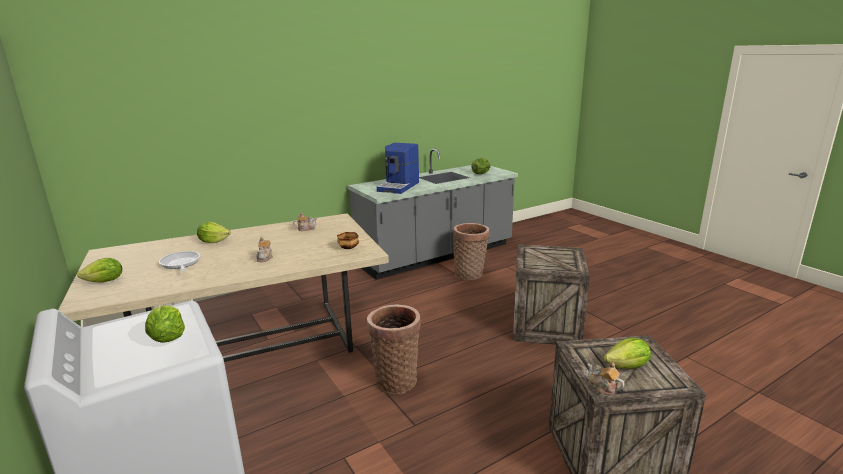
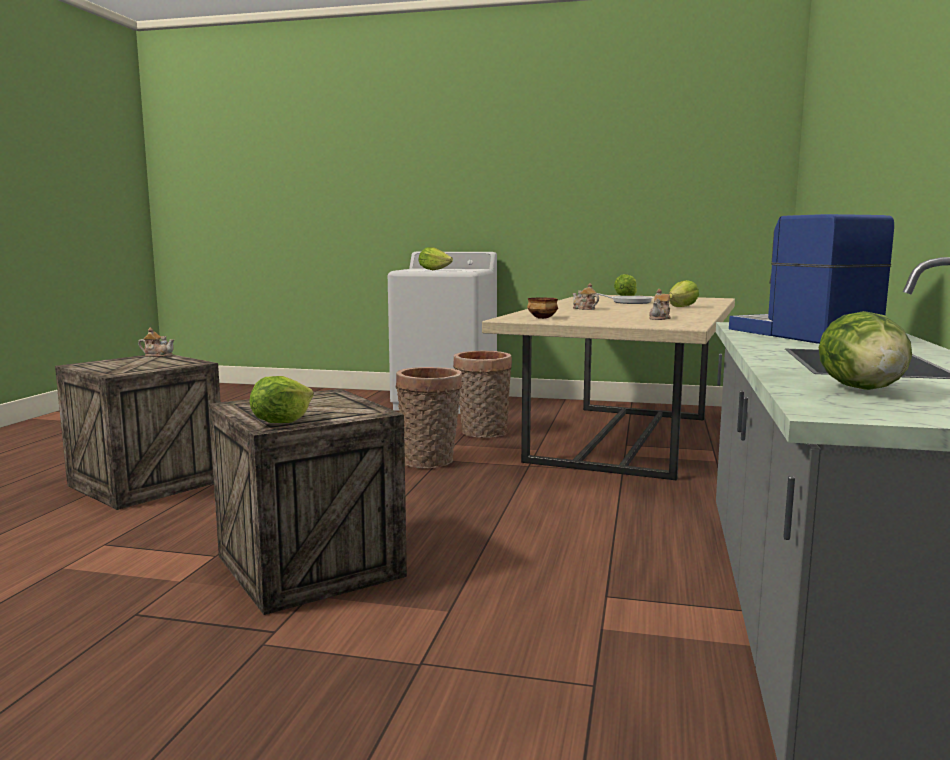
camera: 135 degrees right, 10 degrees down
basket [453,223,489,281] -> basket moved to [453,350,512,438]
lettuce [603,338,651,369] -> lettuce moved to [249,376,314,423]

